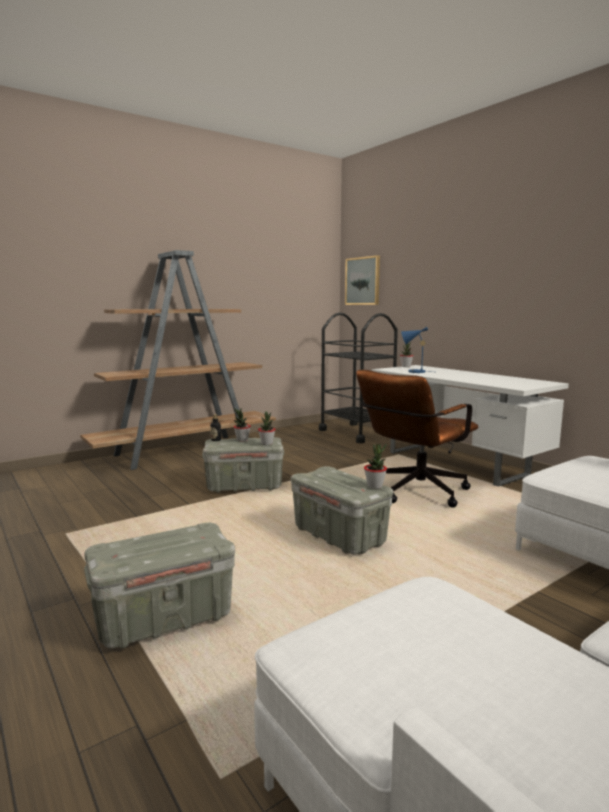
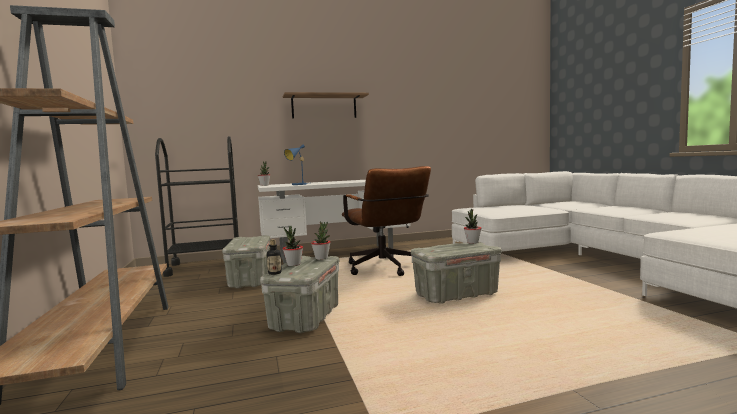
camera: 70 degrees left, 5 degrees down
grey storage box [84,523,235,649] -> grey storage box moved to [222,235,270,289]
picture [345,255,380,305] -> none
none -> shelf [283,92,369,118]

